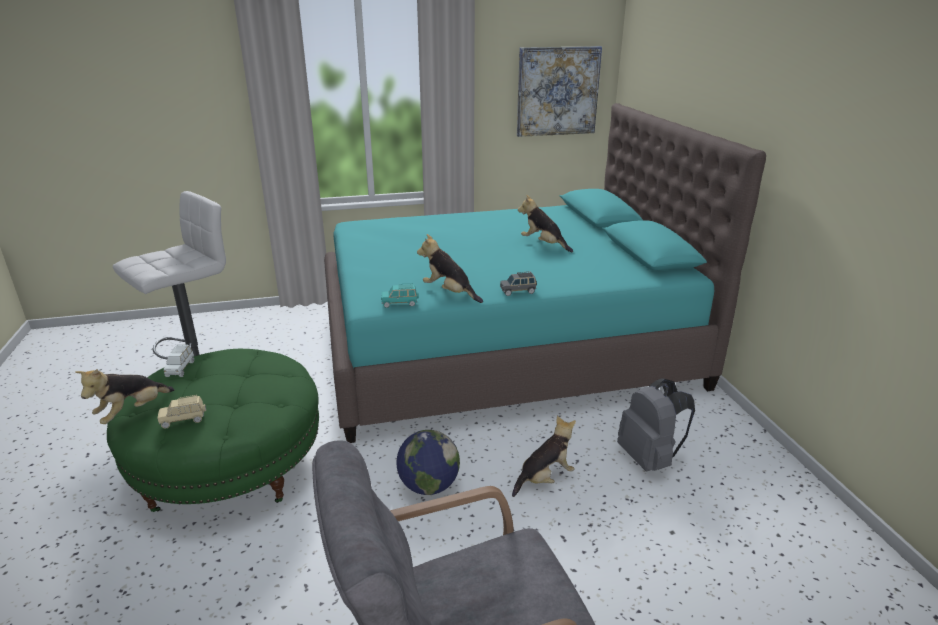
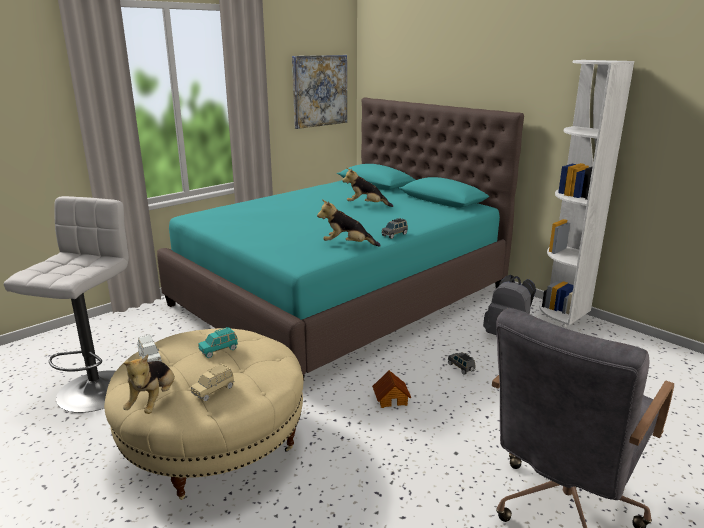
camera: 30 degrees left, 5 degrees down
green ottoman [107,349,319,512] -> beige ottoman [104,328,303,500]
turquoise toy car [381,283,419,308] -> turquoise toy car moved to [198,327,238,358]
globe [396,430,460,495] -> toy house [372,370,411,408]
plush toy [512,416,576,497] -> grey toy car [448,352,475,375]
none -> white bookcase [539,60,634,327]

